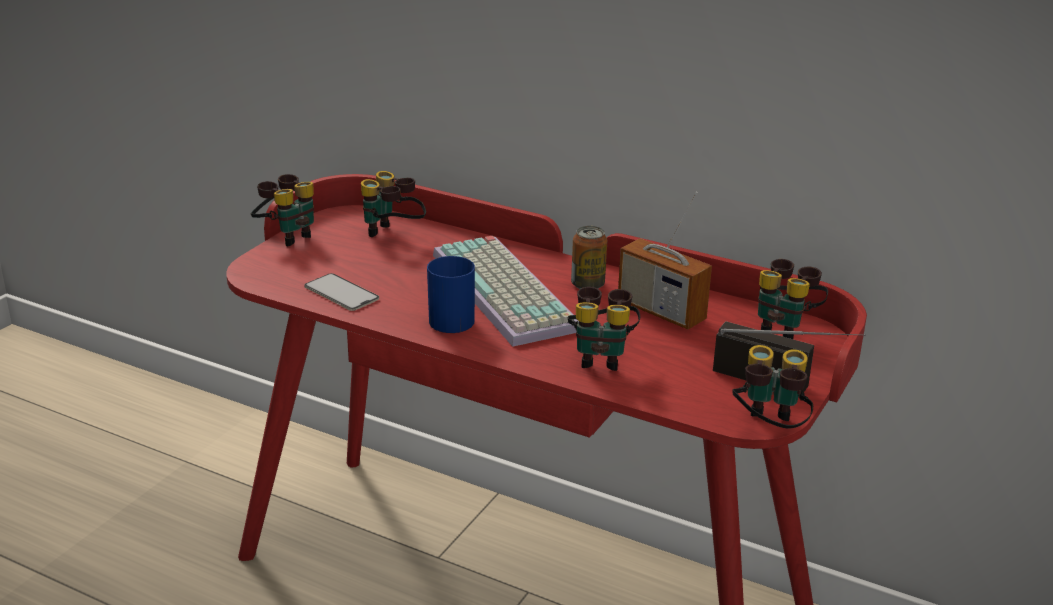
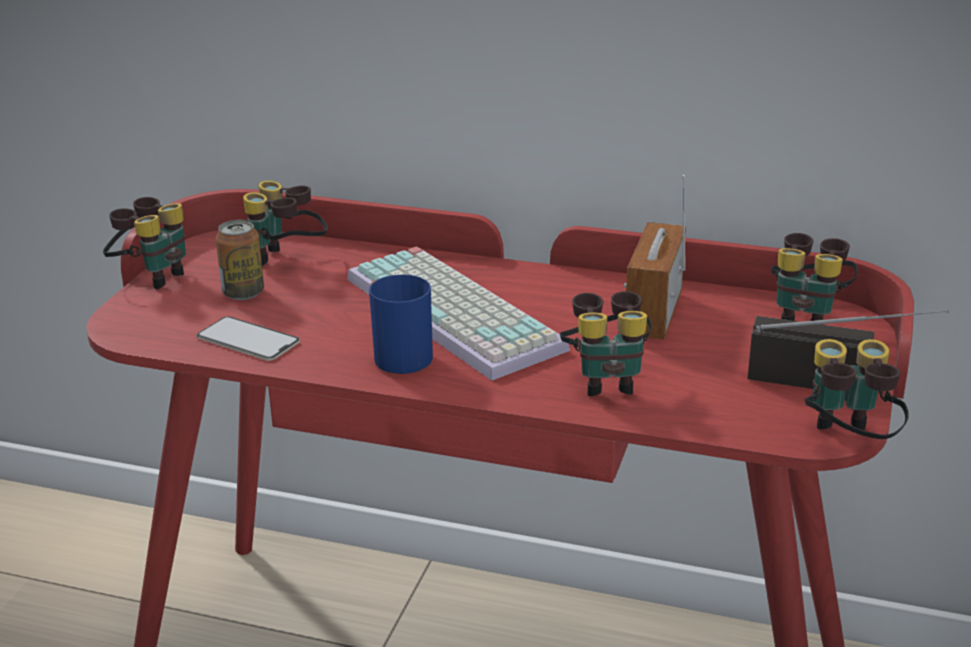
camera: 10 degrees left, 0 degrees up
can [571,226,607,289] -> can moved to [216,219,264,300]
radio [618,191,712,329] -> radio turned 75 degrees clockwise [624,175,686,339]

